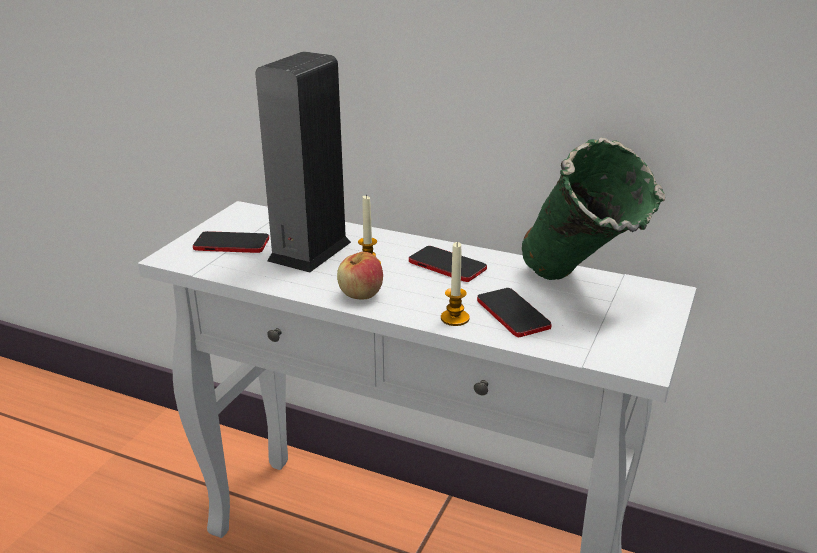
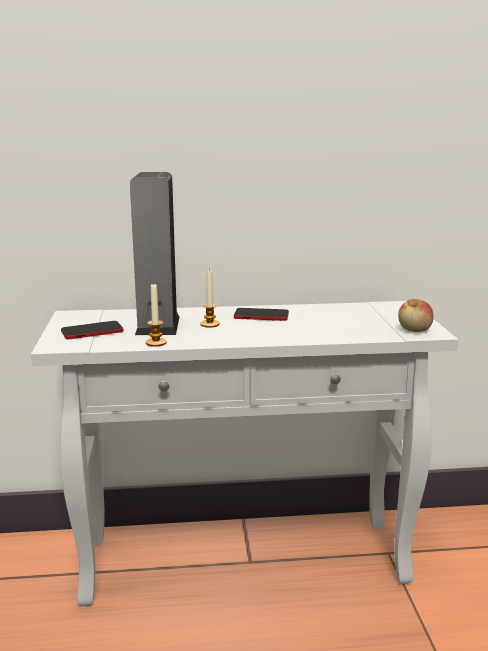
camera: 30 degrees left, 10 degrees down
apple [337,252,383,300] -> apple moved to [398,299,433,332]
candle [441,241,469,326] -> candle moved to [146,284,167,347]
phone [477,288,551,337] -> none
green vase [522,138,665,280] -> none

